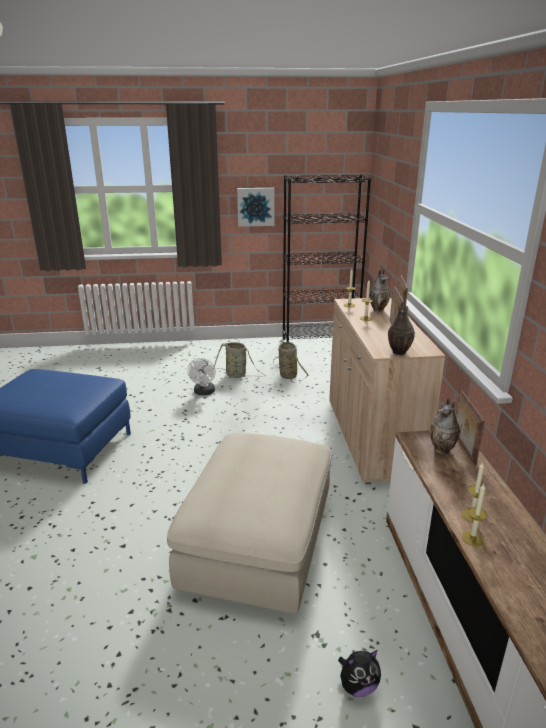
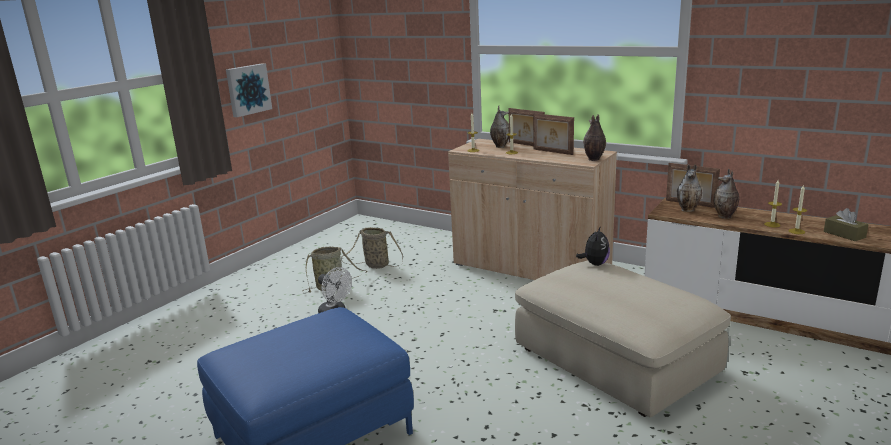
camera: 50 degrees left, 5 degrees down
black bookcase [282,174,371,342] -> none
plush toy [338,650,381,697] -> plush toy moved to [576,226,610,266]
none -> vase [714,169,739,219]
none -> brown tissue box [824,208,869,241]

